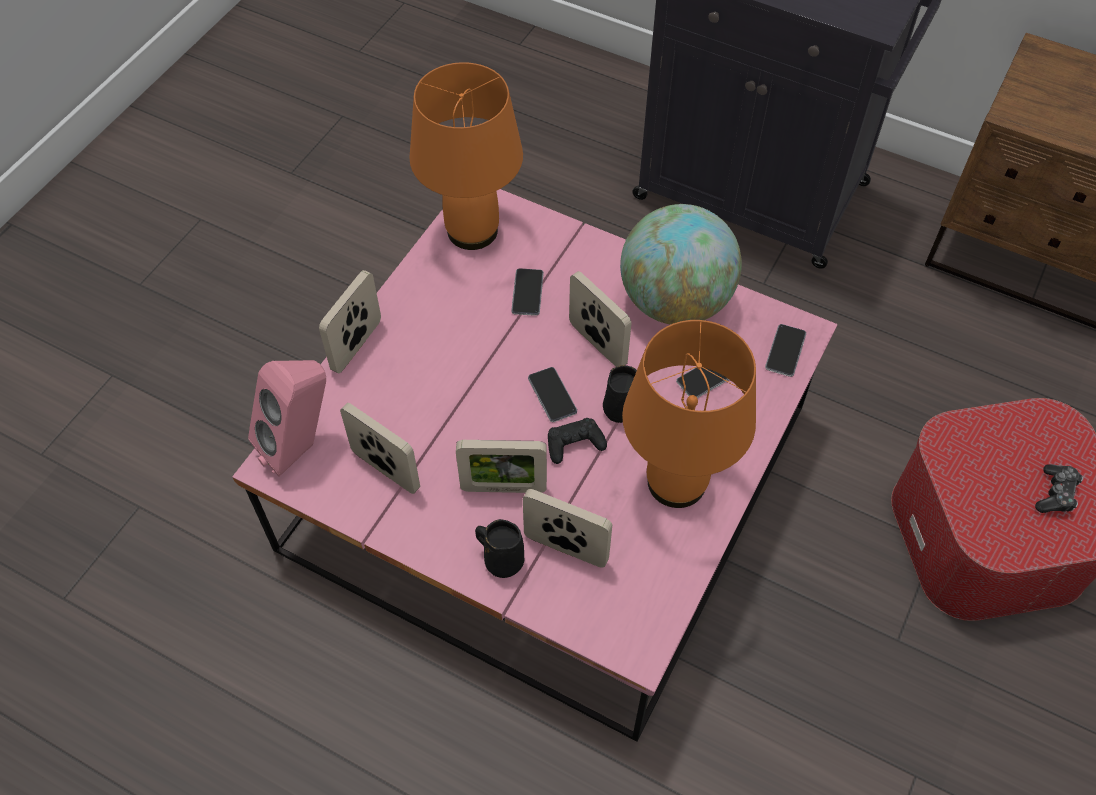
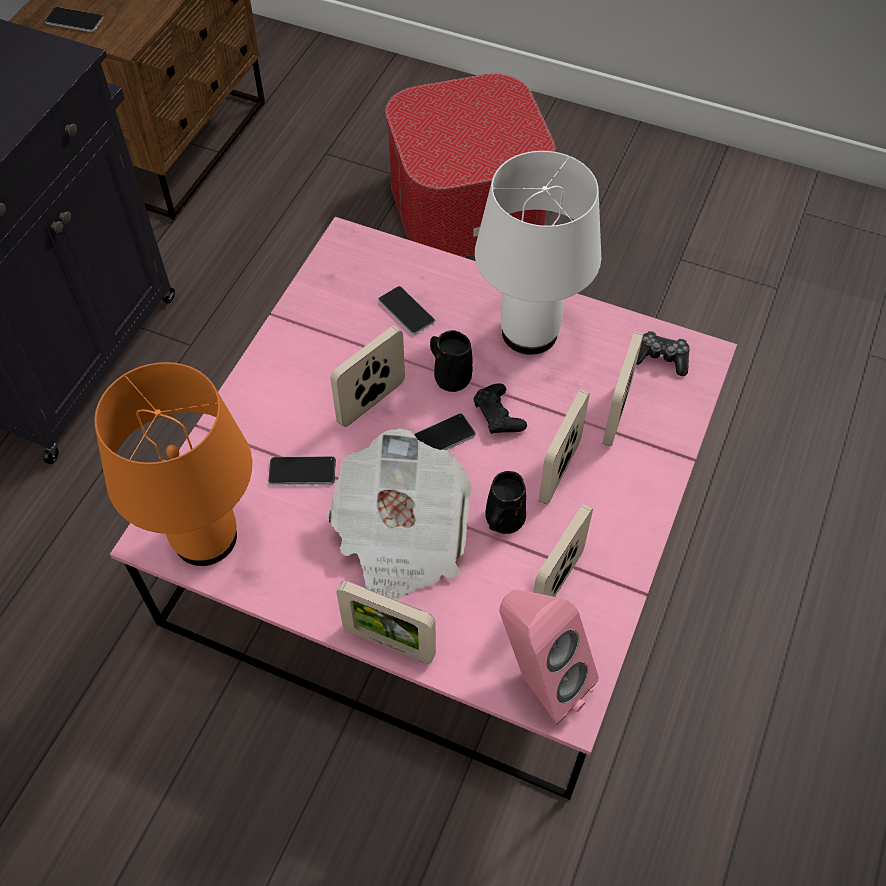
camera: 95 degrees left, 0 degrees up
picture frame [456,440,547,493] -> picture frame turned 150 degrees counterclockwise [539,389,590,505]
black mug [475,519,524,578] -> black mug moved to [486,471,526,534]
globe [620,204,742,325] -> none
orange table lamp [622,320,756,508] -> white table lamp [475,151,601,355]
phone [765,324,806,377] -> phone moved to [45,7,104,32]
game controller [1035,464,1083,513] -> game controller moved to [636,331,690,376]
none -> newspaper [328,429,472,600]

